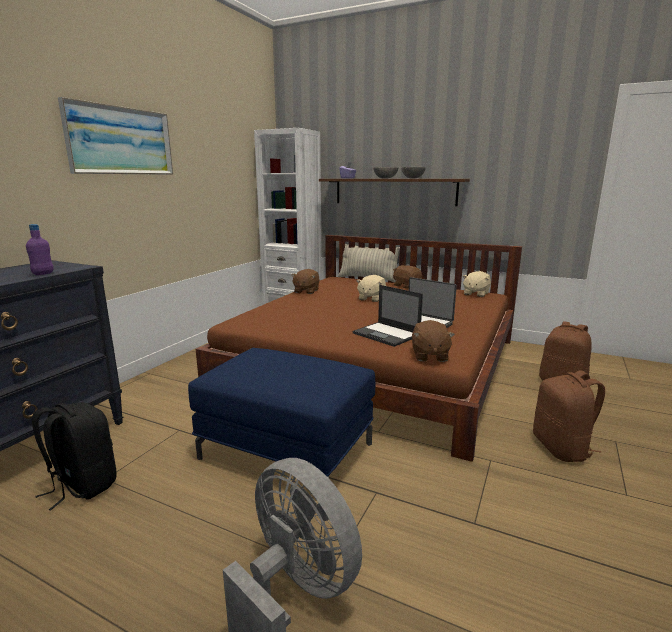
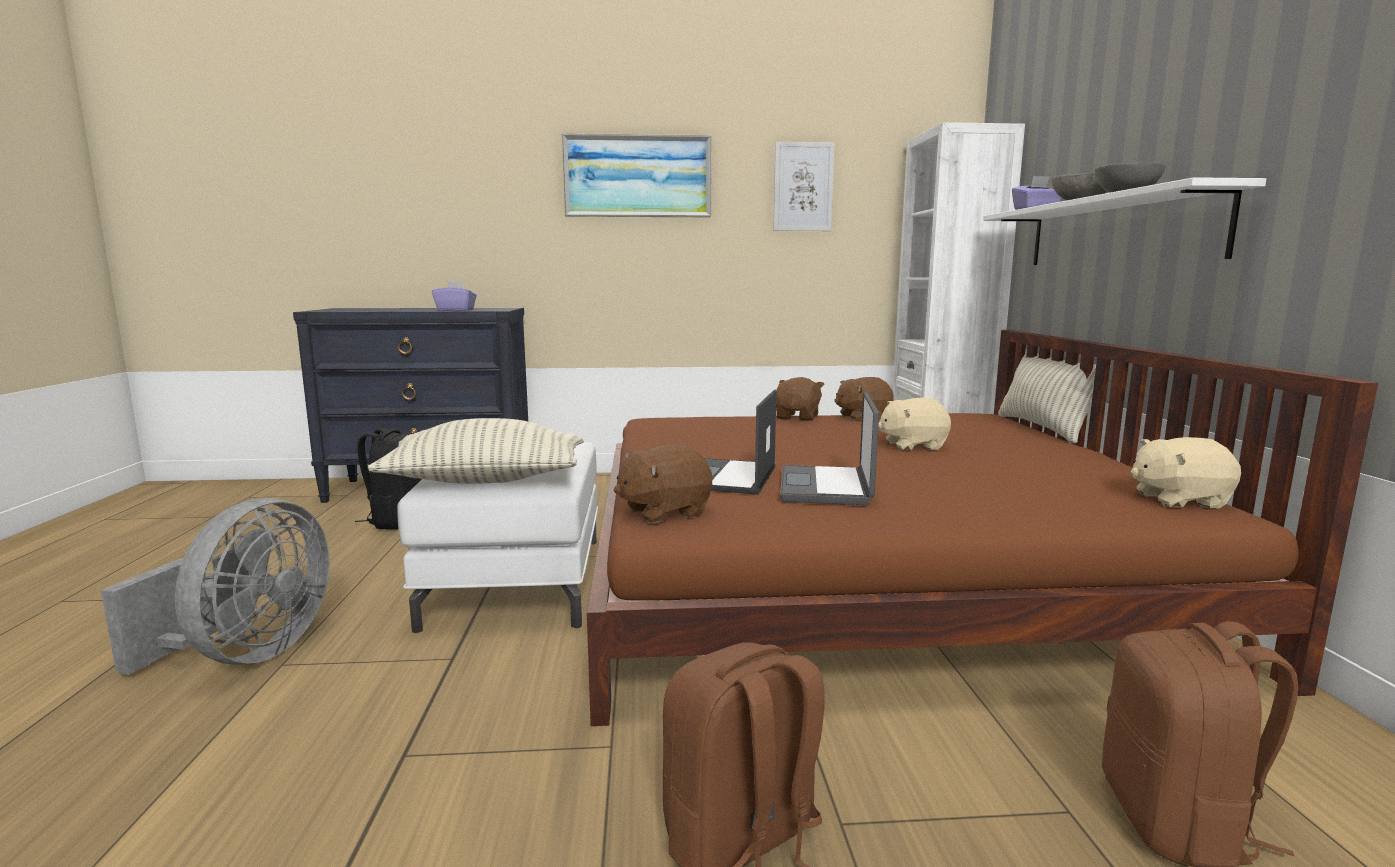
camera: 60 degrees right, 5 degrees down
purple bottle [26,224,54,275] -> purple tissue box [432,281,477,311]
blue ottoman [188,348,376,478] -> white ottoman [397,442,598,633]
brown shelf [319,179,470,206] -> white shelf [983,177,1266,265]
brown plush toy [393,265,422,289] -> brown plush toy moved to [776,377,825,421]
none -> pillow [368,418,584,484]
none -> picture [773,142,835,231]

